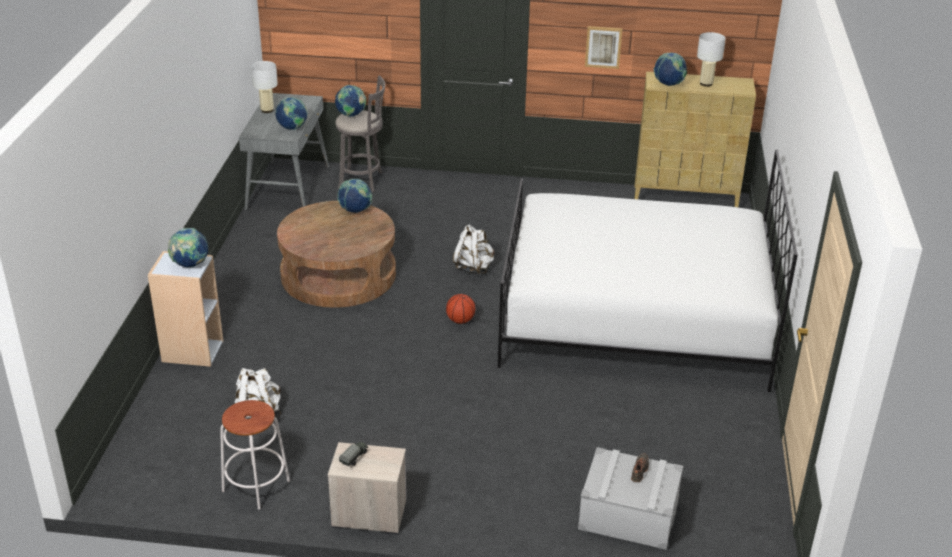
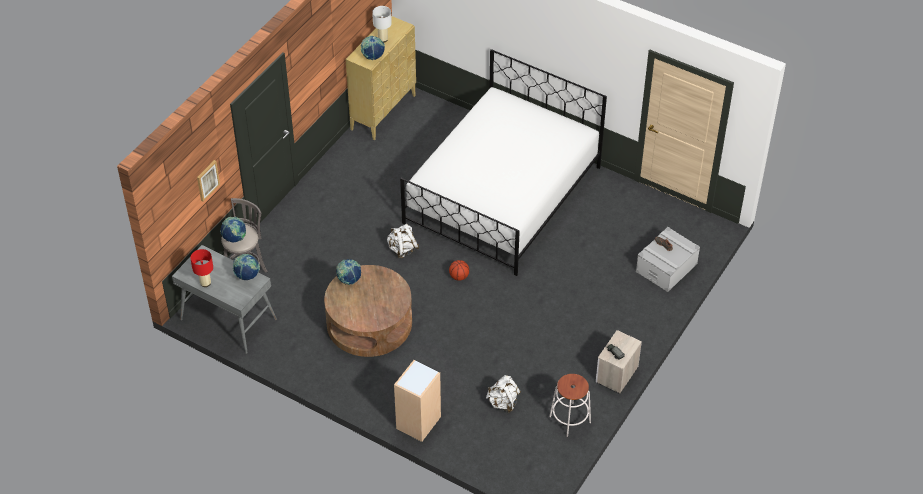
camera: 65 degrees left, 15 degrees up
globe [168,228,208,268] -> none
white table lamp [251,61,278,113] -> red table lamp [190,249,213,287]
picture [585,26,622,69] -> picture moved to [197,160,220,202]

